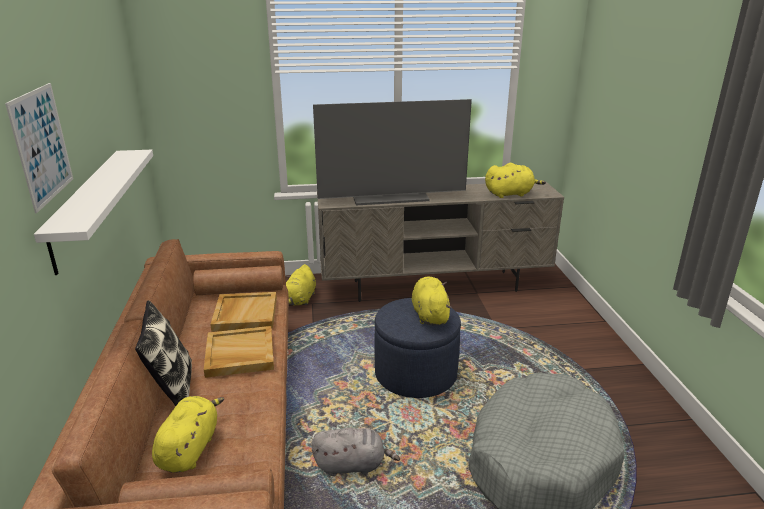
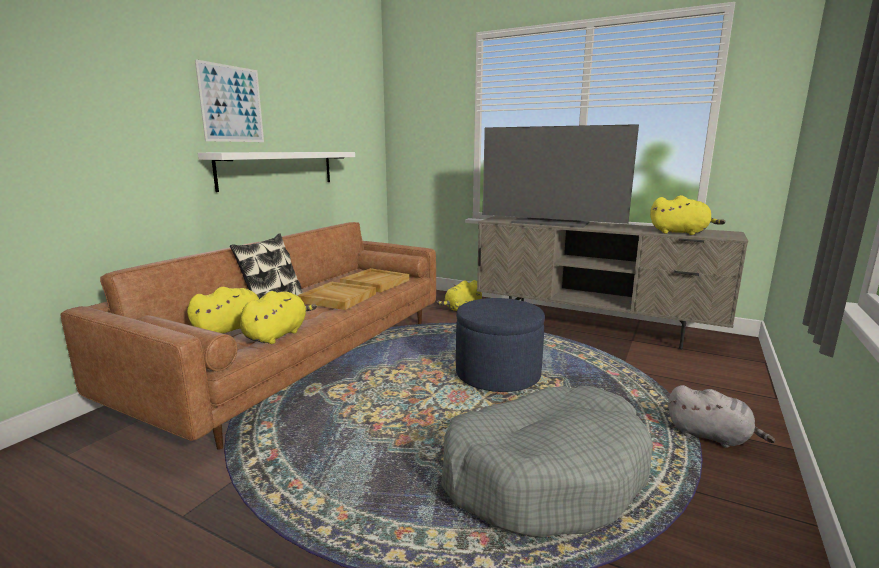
camera: 35 degrees right, 10 degrees down
grey plush toy [311,428,400,476] -> grey plush toy moved to [668,385,775,448]
yellow plush toy [412,277,452,325] -> yellow plush toy moved to [240,291,317,344]

